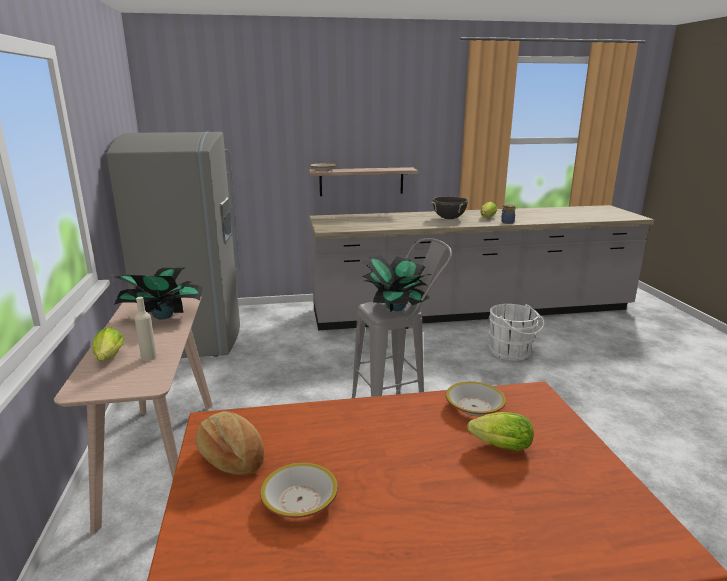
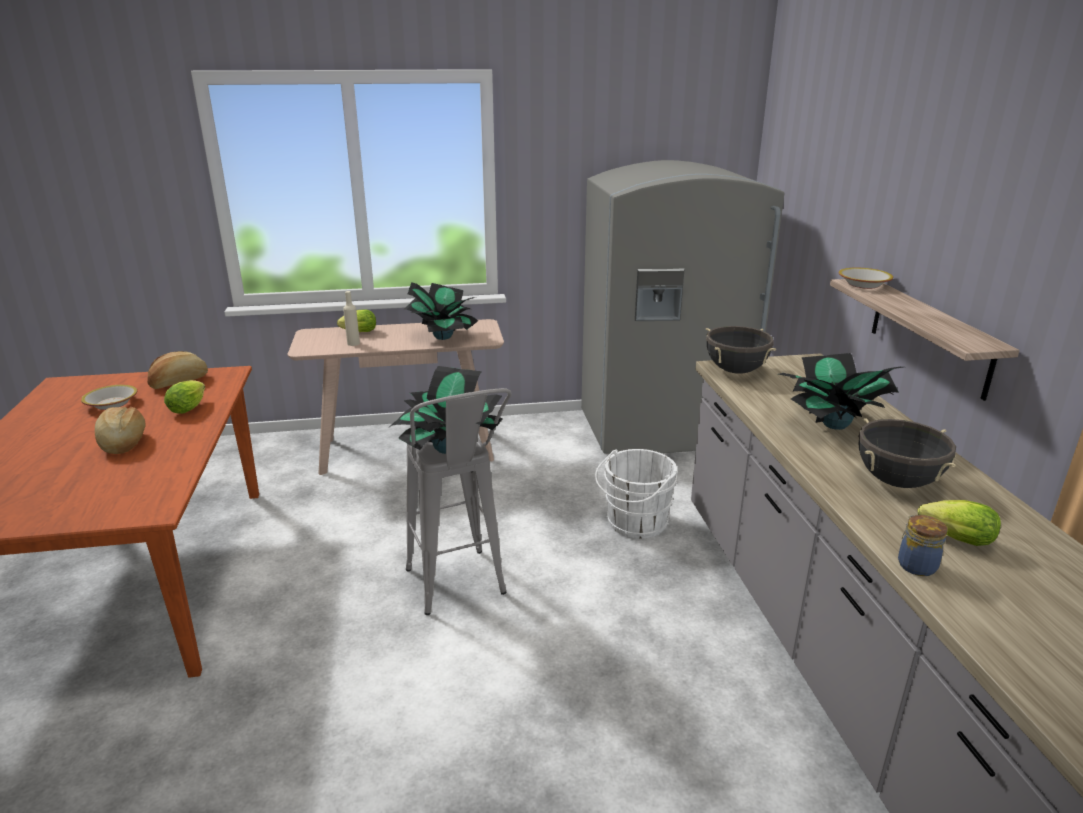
camera: 90 degrees right, 5 degrees up
bowl [446,381,506,416] -> none
lettuce [467,412,534,451] -> lettuce moved to [164,380,205,414]
white bucket [489,304,544,361] -> white bucket moved to [595,449,677,538]
none -> bread [95,406,145,454]
none -> black cooking pot [706,326,776,374]
none -> potted plant [779,353,903,430]

